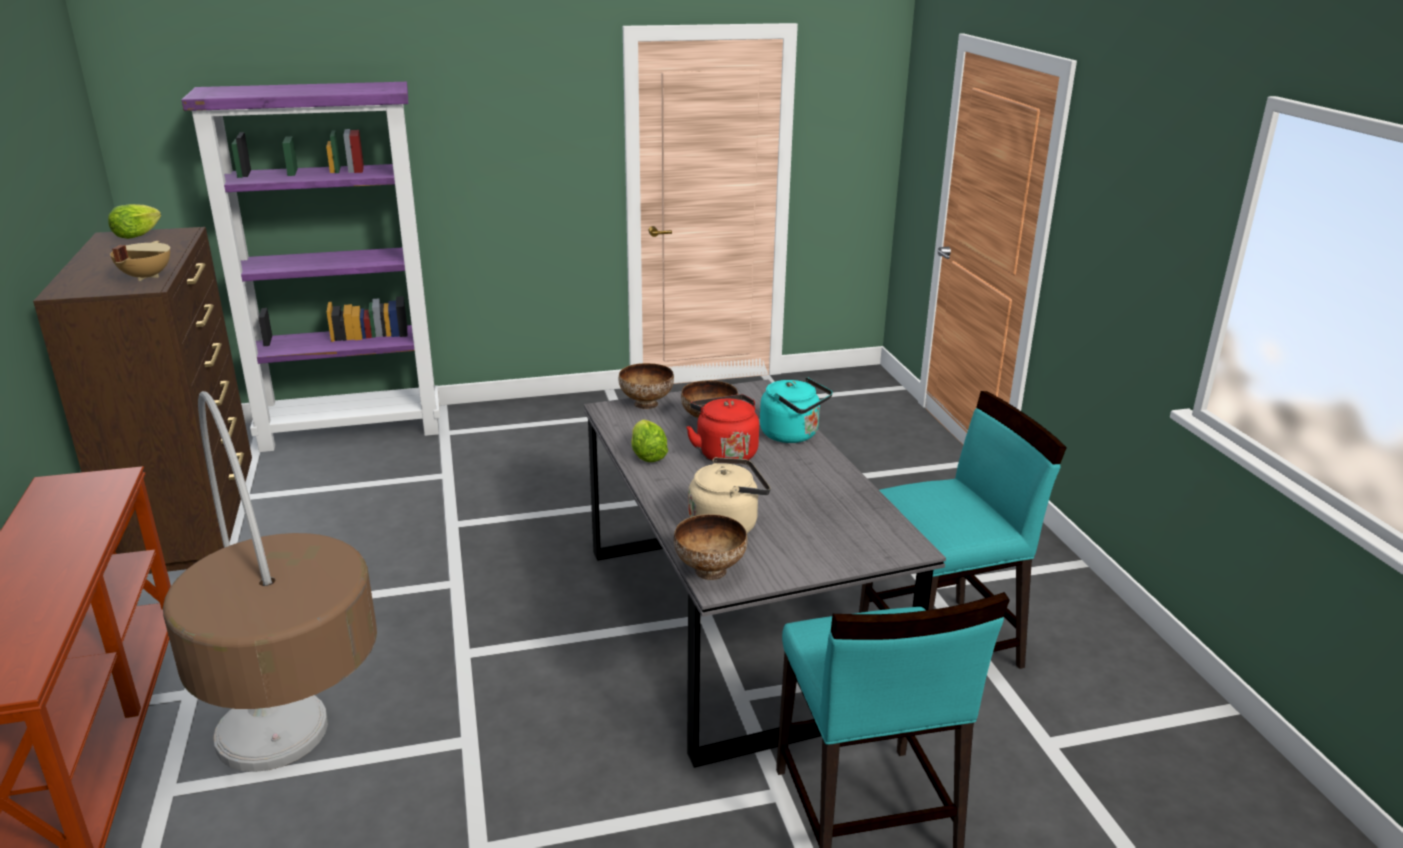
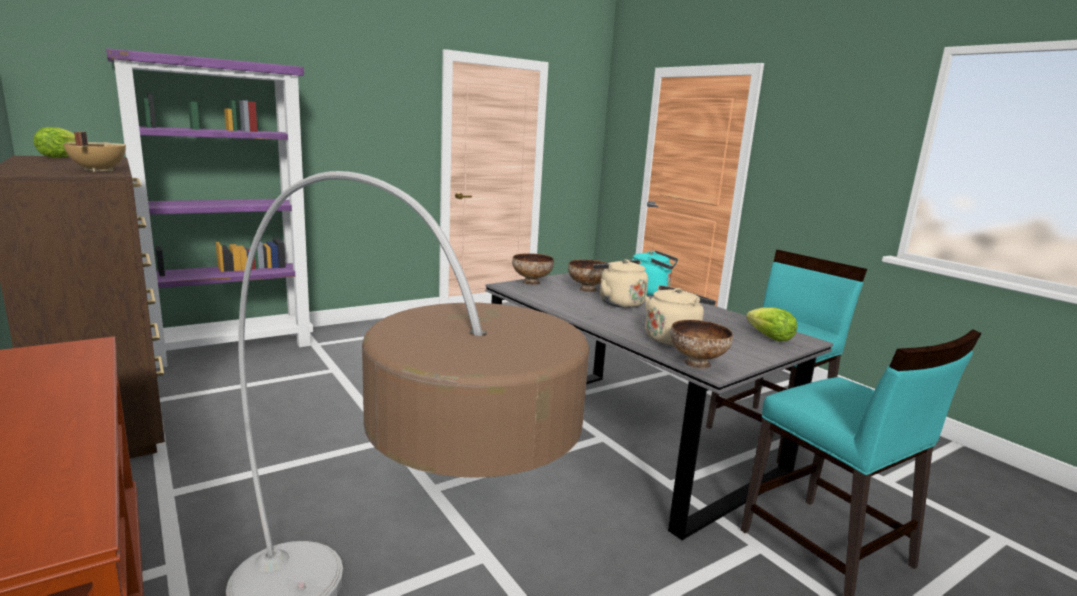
camera: 20 degrees left, 10 degrees down
lettuce [631,419,668,462] -> lettuce moved to [746,308,797,342]
red kettle [686,394,759,465] -> beige kettle [593,259,648,308]

